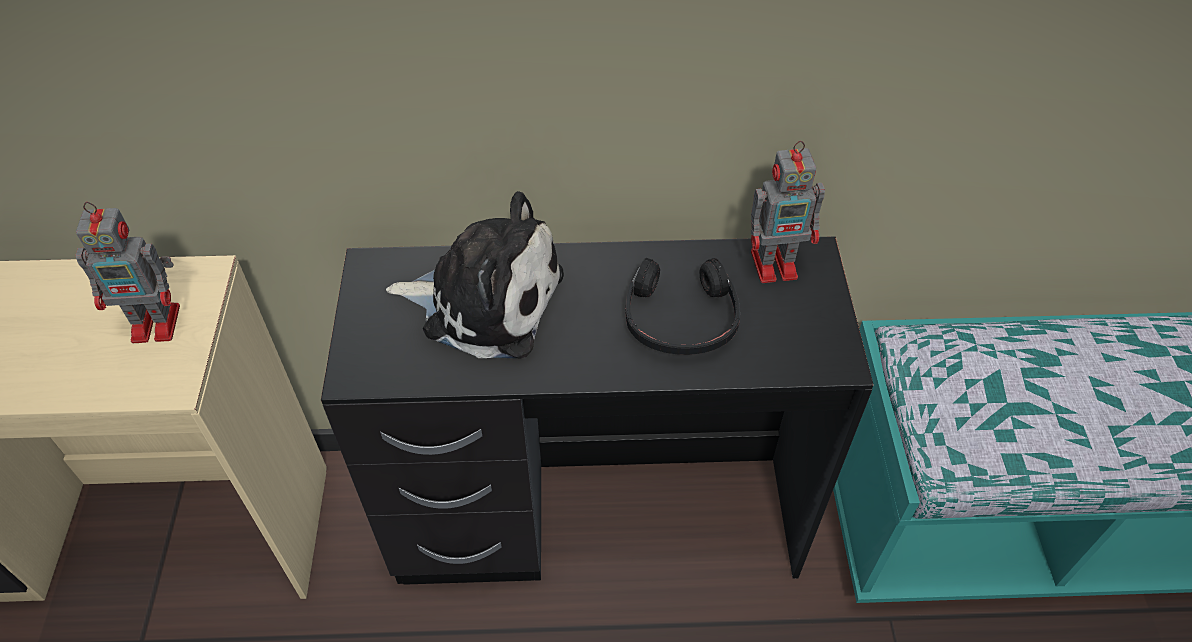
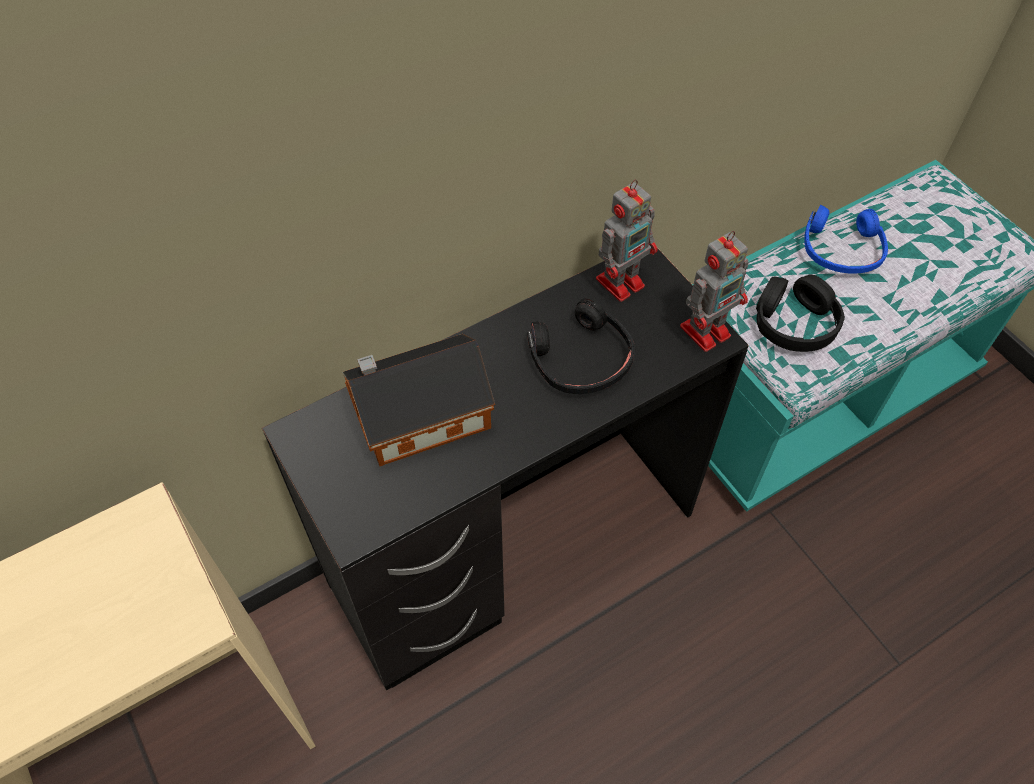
camera: 30 degrees left, 5 degrees up
toy robot [75,202,180,343] -> toy robot moved to [680,231,748,352]
plush toy [386,191,564,359] -> toy house [342,334,495,466]
none -> black headphones [756,275,845,352]
none -> blue headphones [804,205,888,274]

